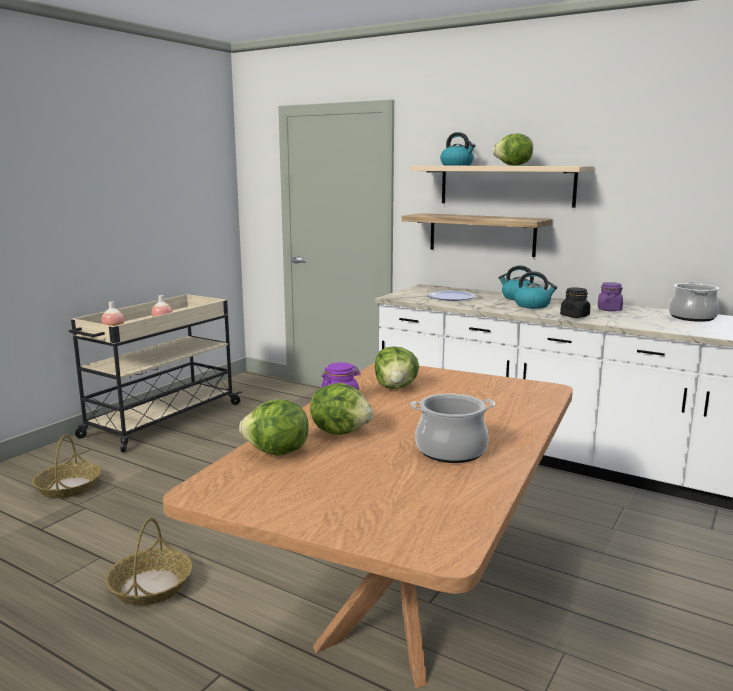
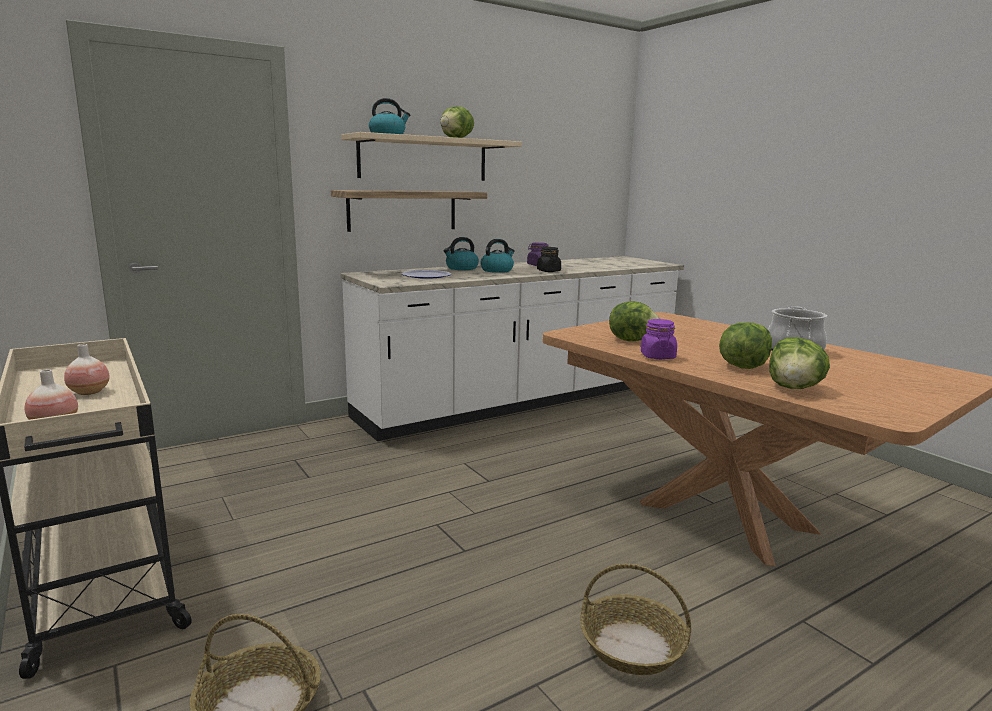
camera: 65 degrees left, 0 degrees up
cooking pot [669,282,719,322] -> none

